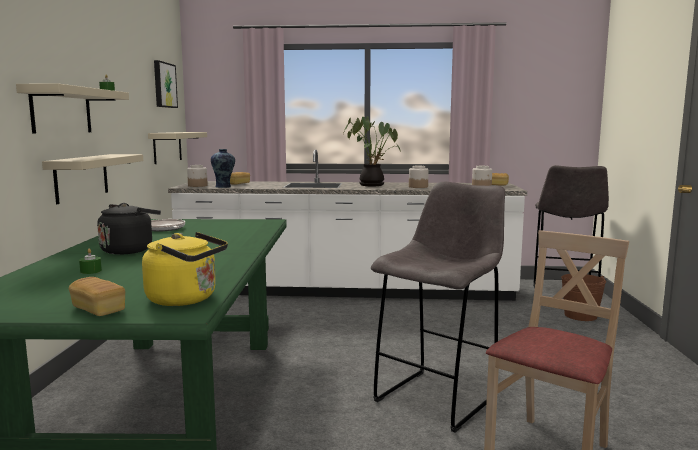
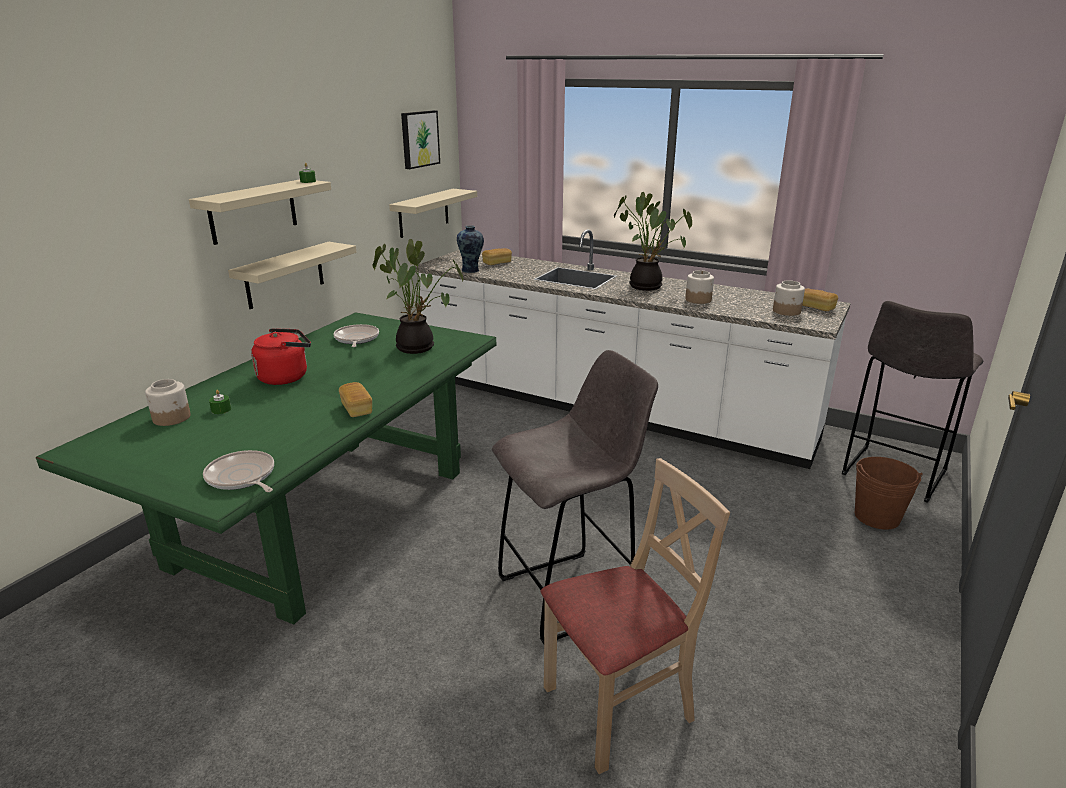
camera: 25 degrees right, 15 degrees up
bread [69,277,125,316] -> bread moved to [339,382,372,417]
black kettle [97,203,161,255] -> red kettle [251,328,311,385]
yellow kettle [142,232,228,306] -> frying pan [203,450,274,492]
jar [187,165,208,187] -> jar moved to [145,379,191,426]
none -> potted plant [372,239,463,354]

